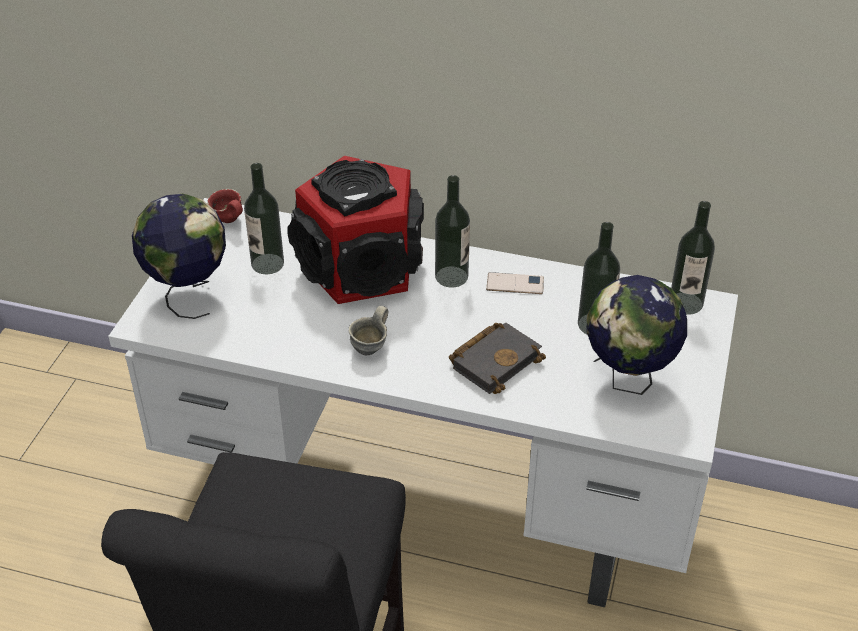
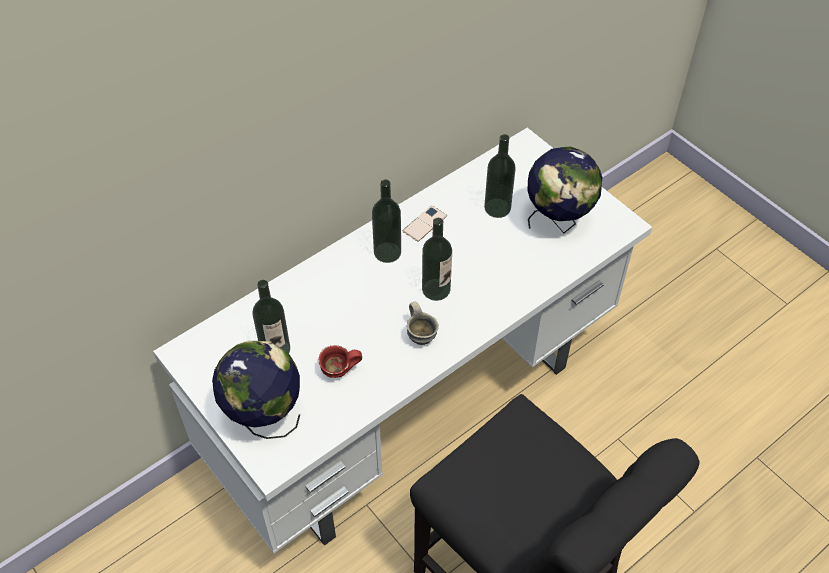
camera: 55 degrees left, 10 degrees up
red mug [207,189,243,223] -> red mug moved to [318,345,362,378]
speaker [287,156,424,304] -> none
black book [449,323,546,394] -> none
bottle [671,201,715,315] -> bottle moved to [422,218,452,301]

